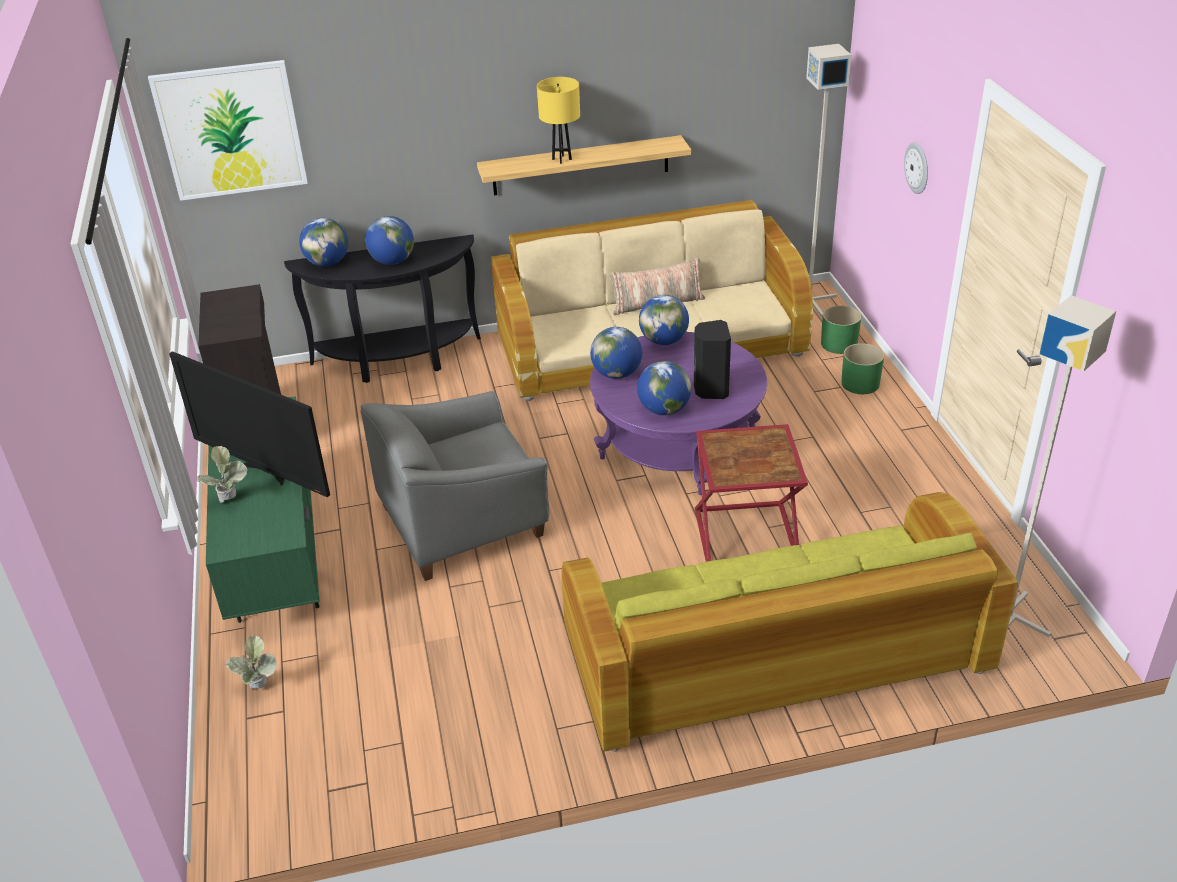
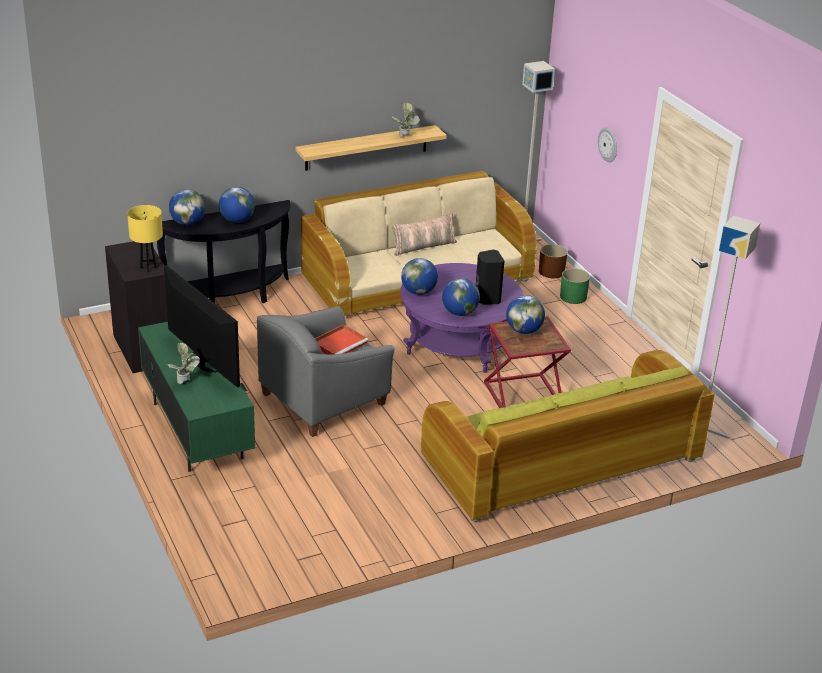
camera: 15 degrees left, 5 degrees down
picture [148,60,308,201] -> none
television [169,351,330,497] -> television turned 150 degrees counterclockwise [164,265,240,388]
potted plant [226,635,277,689] -> potted plant moved to [392,102,420,137]
yellow table lamp [537,77,580,164] -> yellow table lamp moved to [127,205,163,272]
globe [639,295,689,345] -> globe moved to [506,295,545,334]
green planter [821,305,861,354] -> brown planter [539,244,568,278]
none -> red tray [315,324,369,354]

